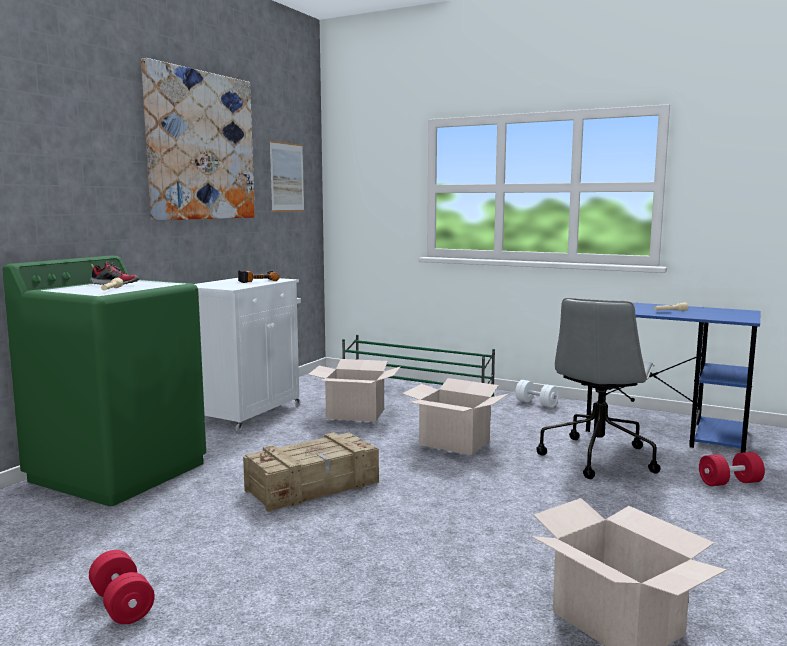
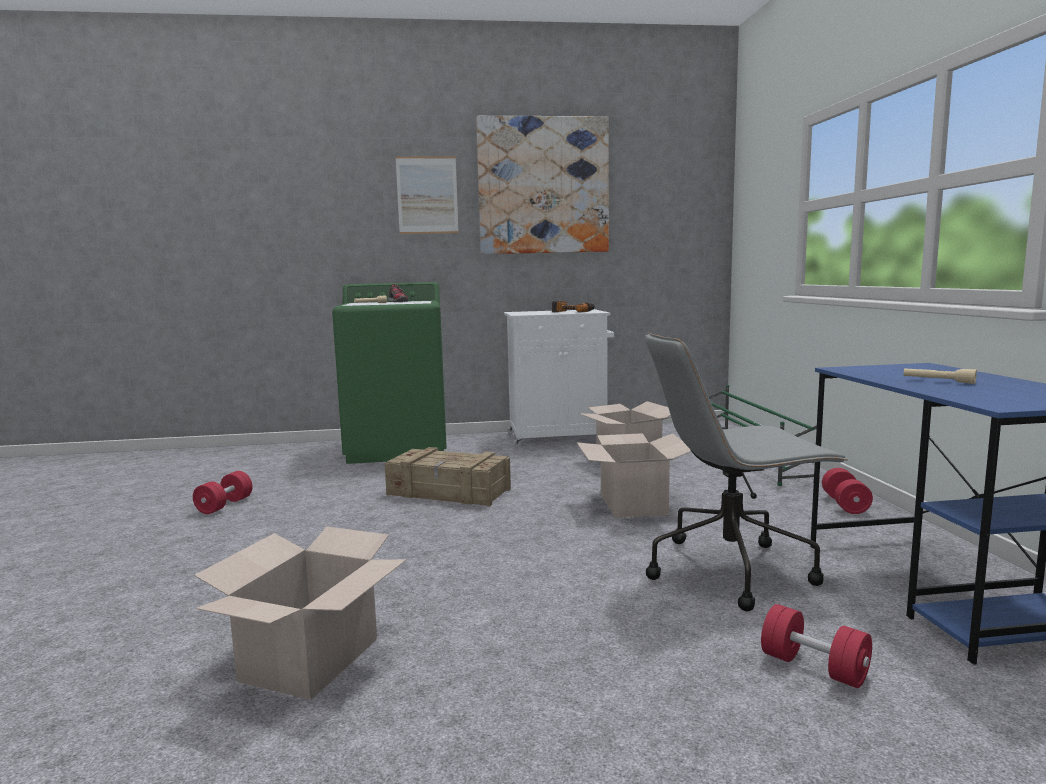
camera: 55 degrees right, 0 degrees up
picture [269,141,305,212] -> picture moved to [396,157,459,234]
white dumbbell [515,380,559,408] -> red dumbbell [822,468,873,514]

